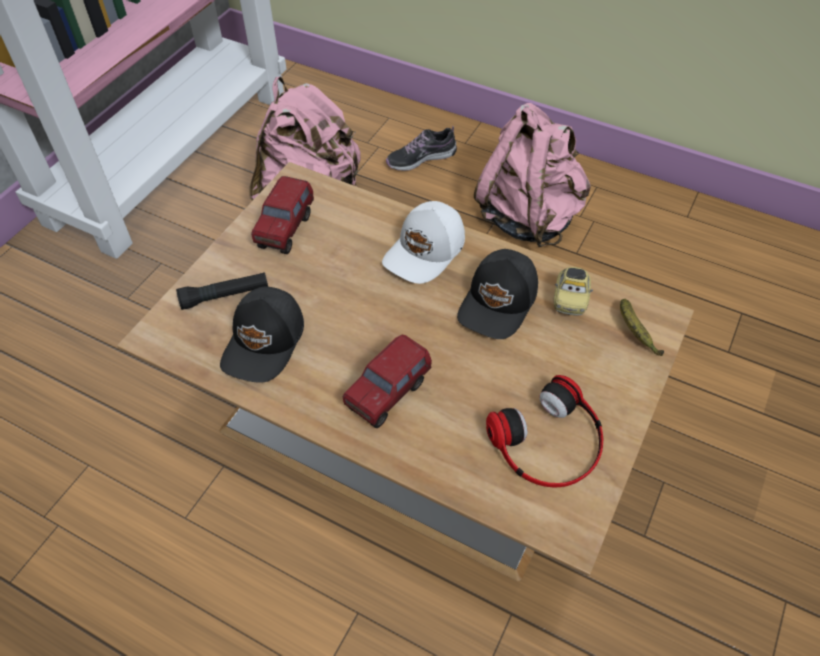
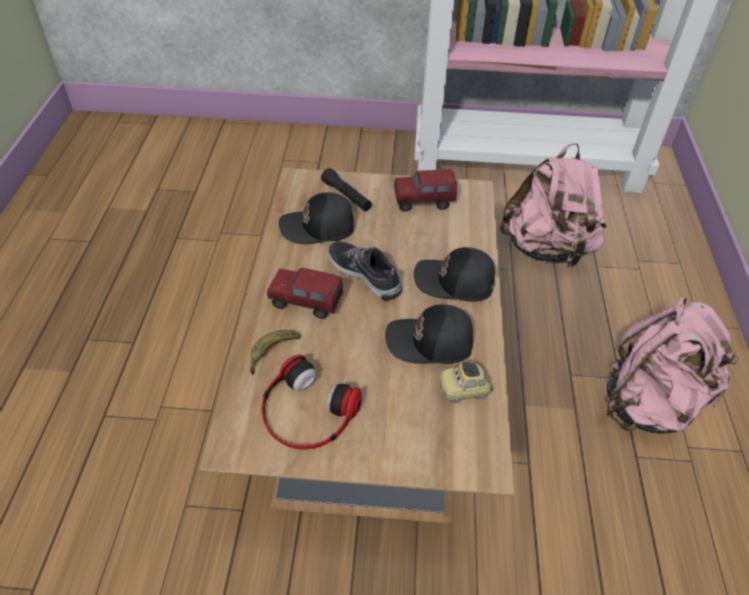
camera: 65 degrees right, 5 degrees down
white cap [382,201,465,284] -> black cap [414,247,495,302]
shoe [386,126,457,171] -> shoe moved to [328,242,402,300]
banana [620,299,664,356] -> banana moved to [250,330,301,375]

